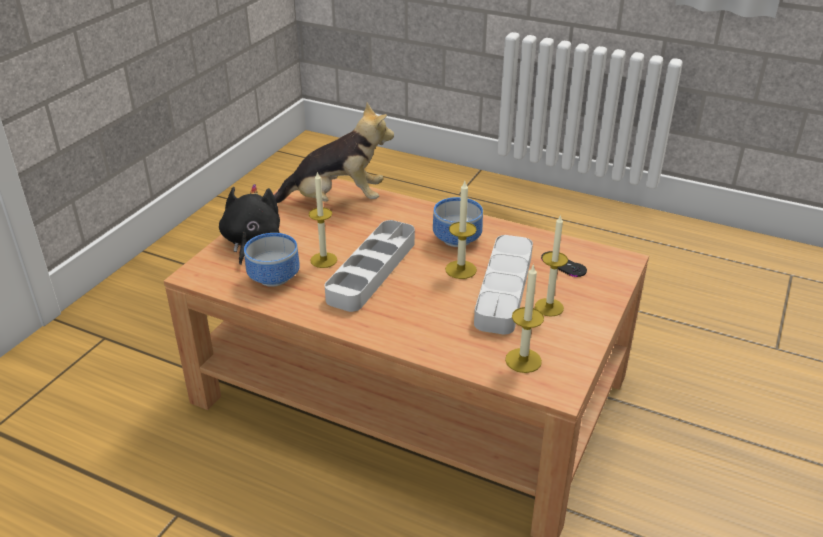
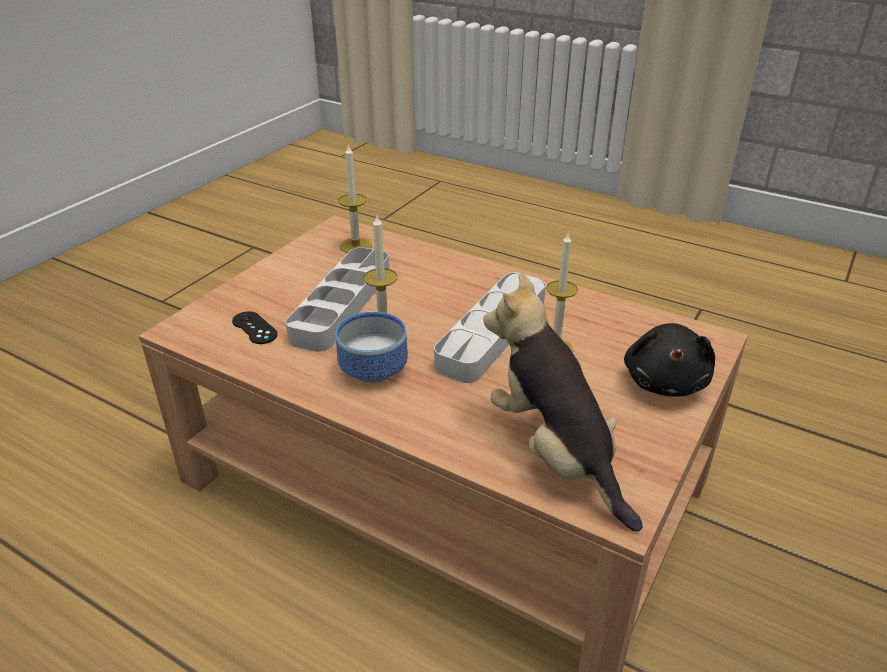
camera: 175 degrees left, 0 degrees up
bowl [244,233,300,287] -> none
plush toy [274,103,394,203] -> plush toy turned 60 degrees clockwise [483,272,643,532]
candle [535,214,568,317] -> none

